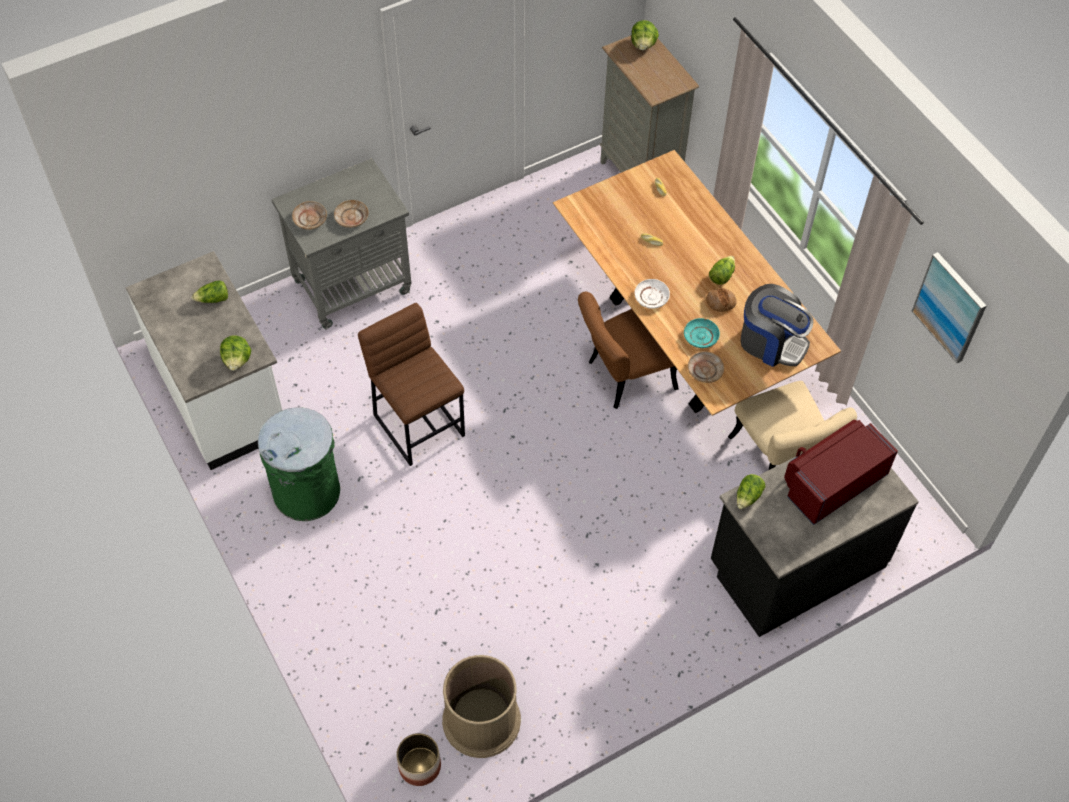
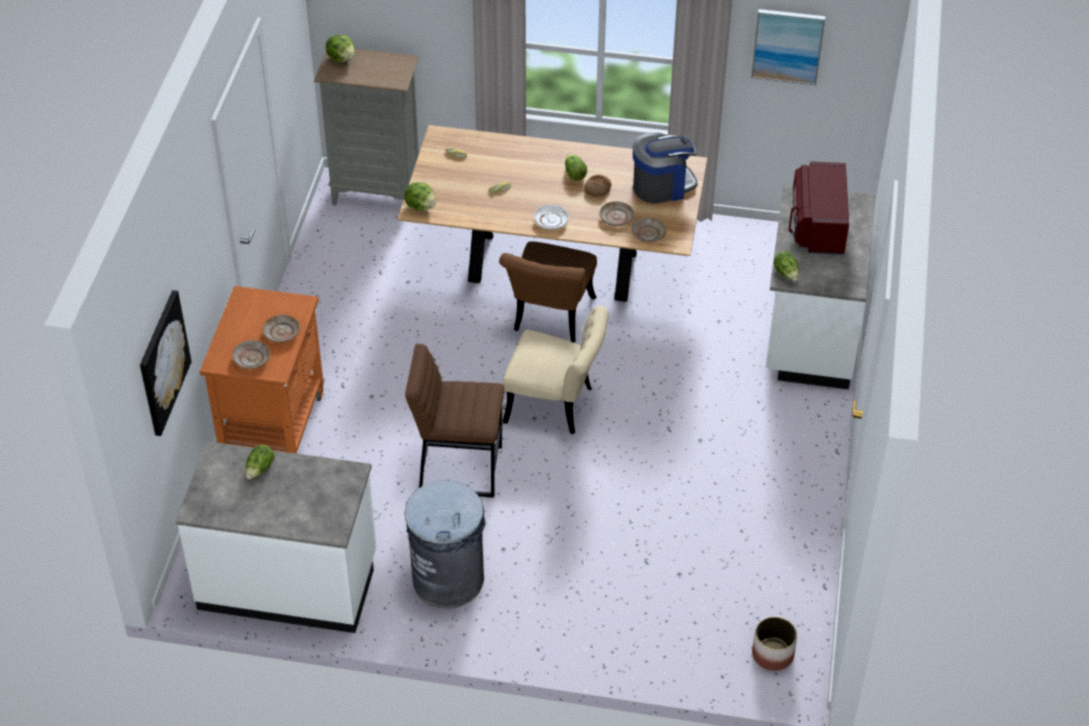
camera: 50 degrees left, 10 degrees down
lettuce [220,335,251,371] -> lettuce moved to [404,182,436,211]
green trash can [258,407,340,521] -> grey trash can [404,480,485,608]
grey cart [271,158,412,330] -> orange cart [199,286,325,454]
brown trash can [442,655,521,758] -> none
turquoise plate [684,318,720,348] -> beige plate [599,201,634,226]
black counter [711,453,919,637] -> white counter [766,184,875,390]
beige chair [728,381,857,470] -> beige chair moved to [503,306,609,434]
none -> picture [140,290,192,436]

